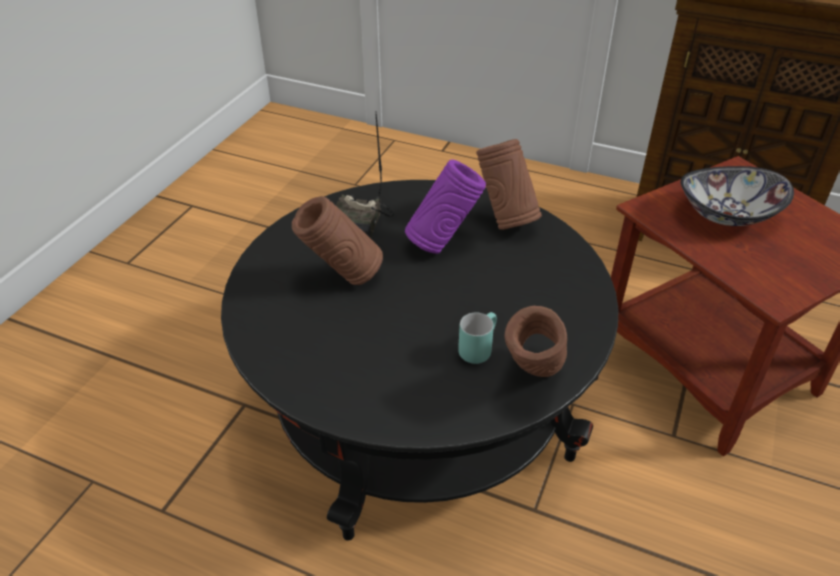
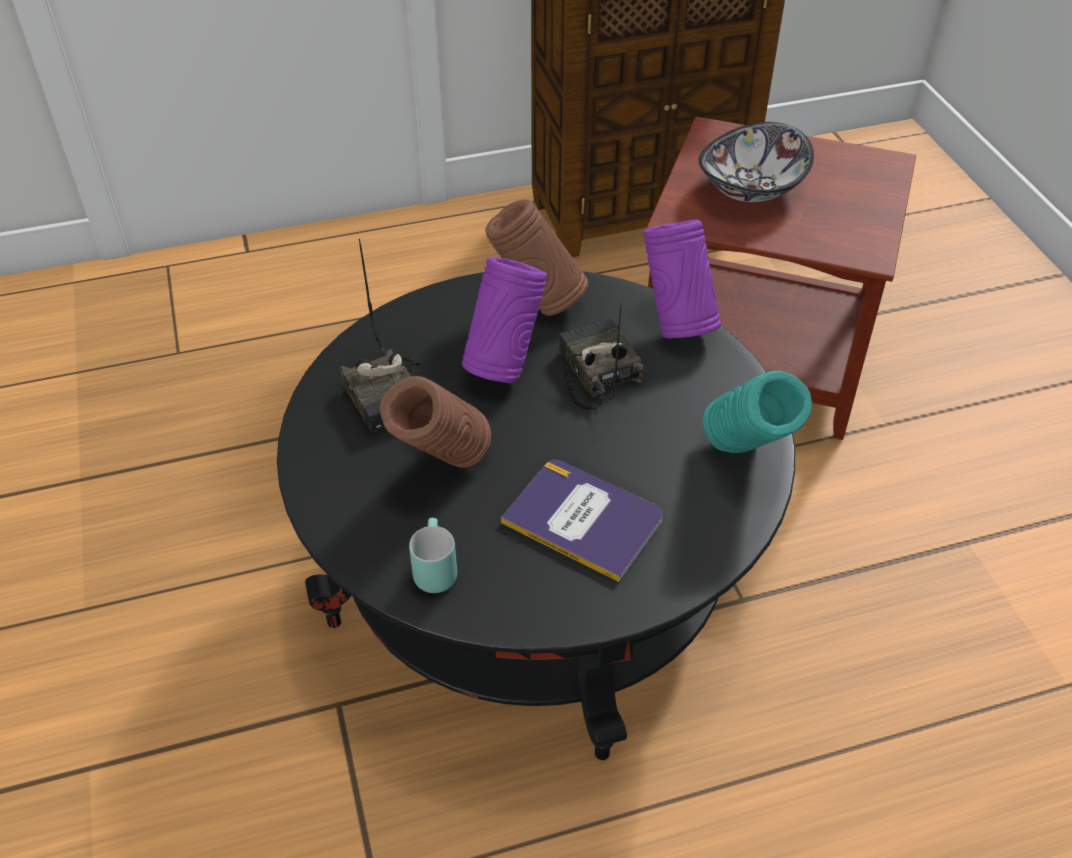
camera: 40 degrees left, 5 degrees up
turquoise mug [458,312,497,364] -> turquoise mug moved to [409,518,457,593]
brown vase [505,306,567,377] -> turquoise vase [703,370,812,453]
none -> book [501,460,663,582]
none -> radio [559,303,645,410]
none -> purple vase [643,220,721,339]

